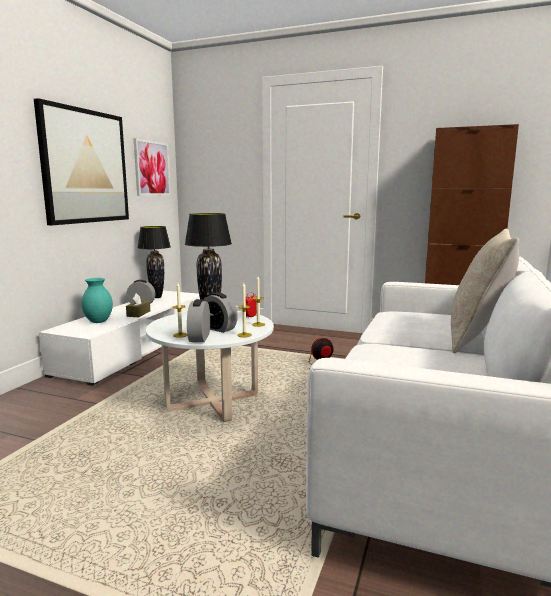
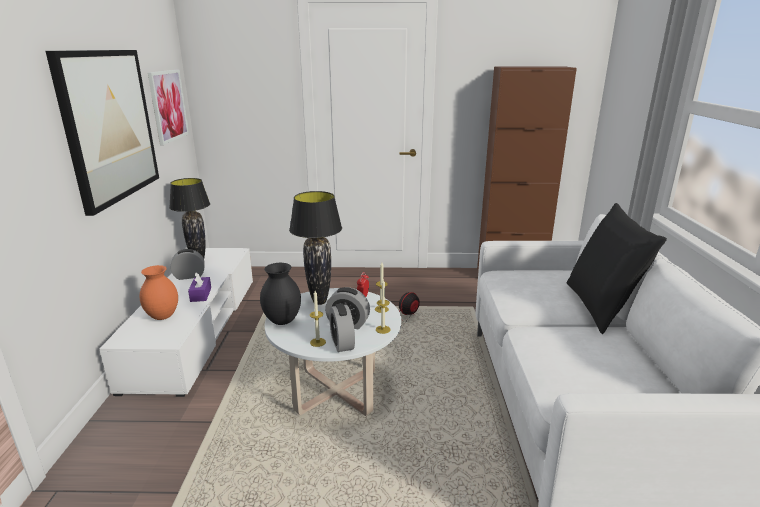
camera: 20 degrees left, 10 degrees up
turquoise vase [81,278,113,323] -> orange vase [140,265,178,320]
brown tissue box [126,293,150,317] -> purple tissue box [188,272,211,302]
beige pillow [451,228,519,354] -> black pillow [567,203,667,334]
none -> black vase [260,263,301,325]

